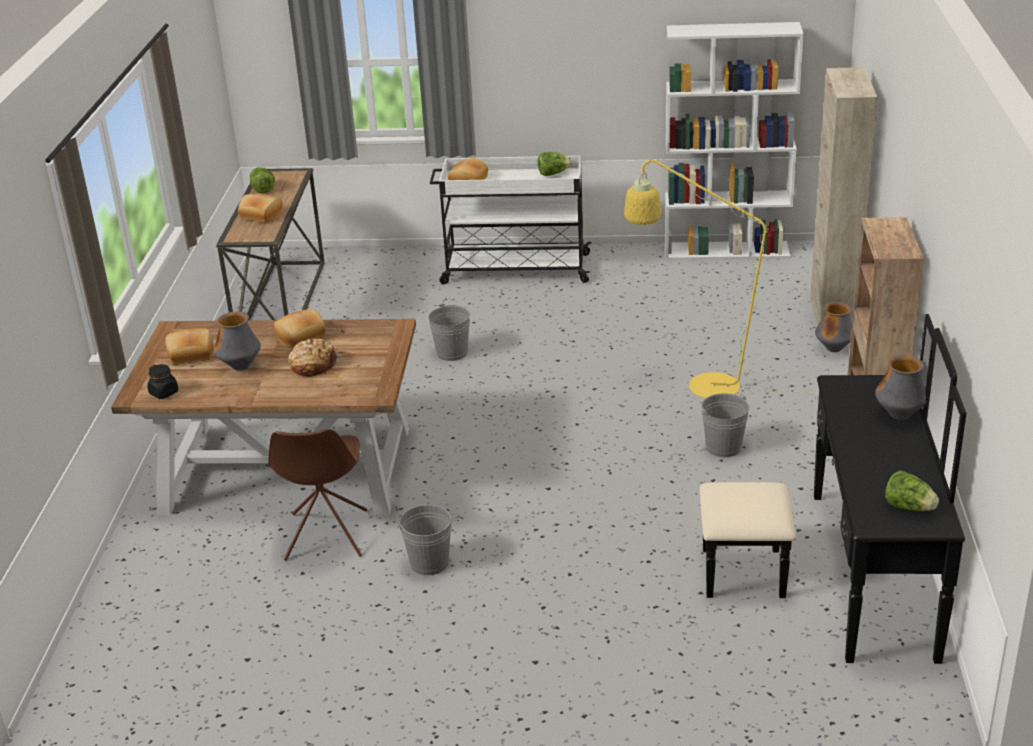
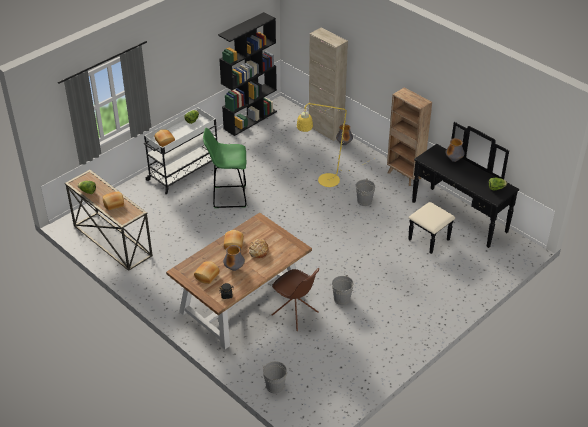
camera: 50 degrees left, 10 degrees up
grey bucket [428,304,470,361] -> grey bucket moved to [263,361,288,394]
white bookcase [665,22,804,260] -> black bookcase [218,12,277,136]
none -> green stool [203,128,246,208]

